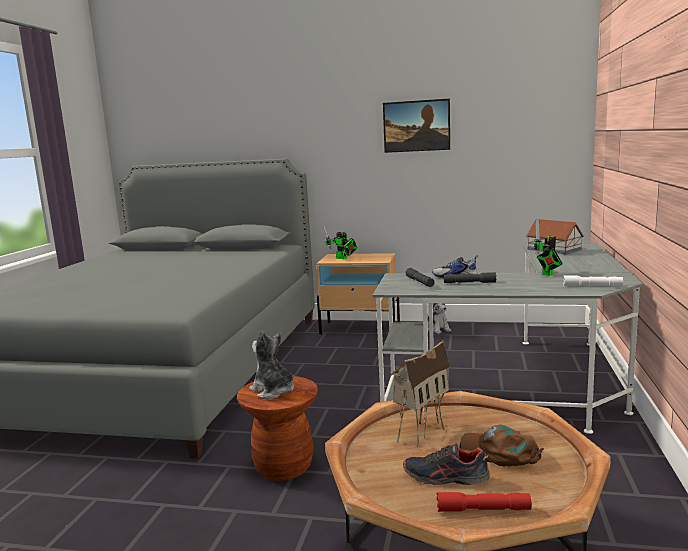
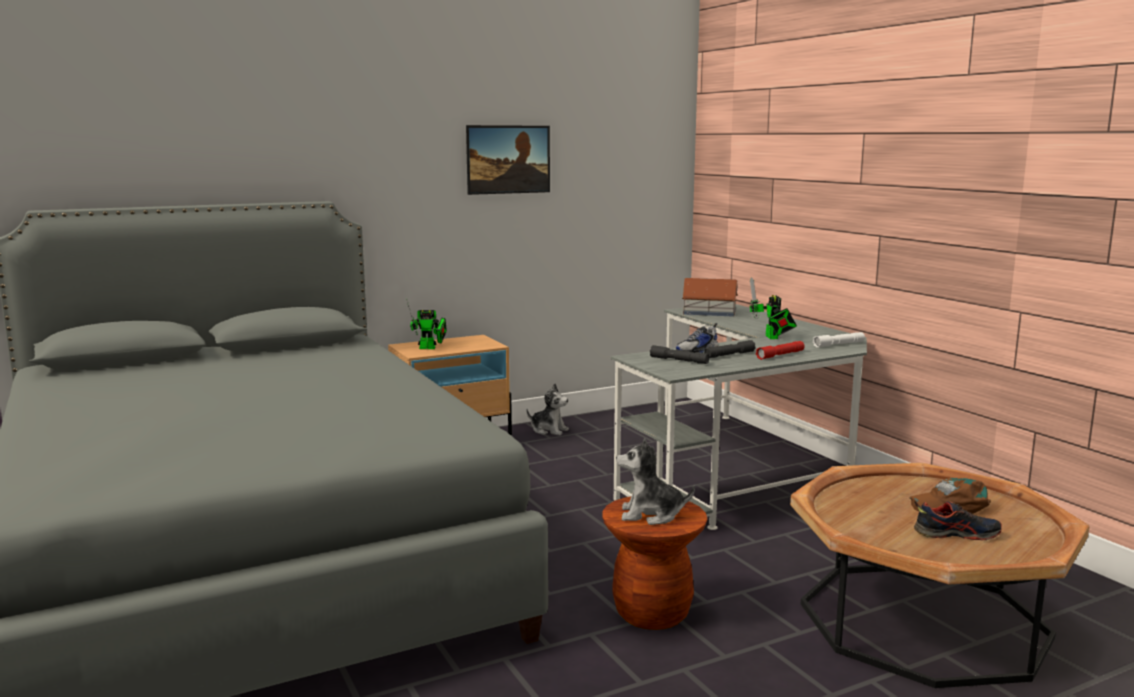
camera: 40 degrees left, 0 degrees up
toy house [389,340,450,450] -> none
shoe [403,444,490,485] -> shoe turned 150 degrees counterclockwise [914,501,1002,541]
red flashlight [437,492,532,512] -> red flashlight moved to [756,341,805,360]

